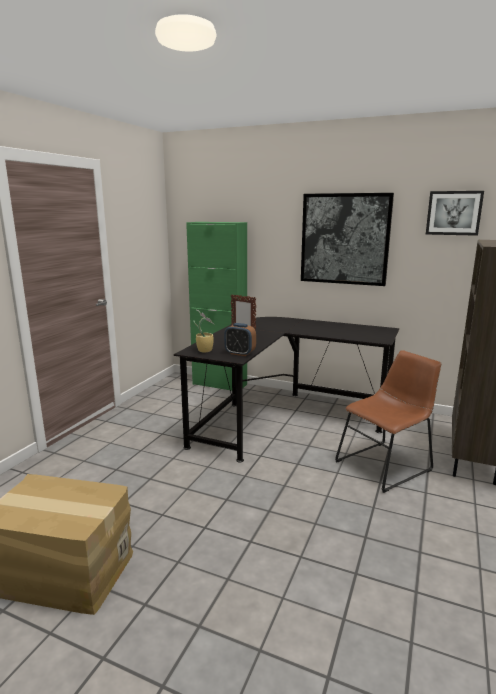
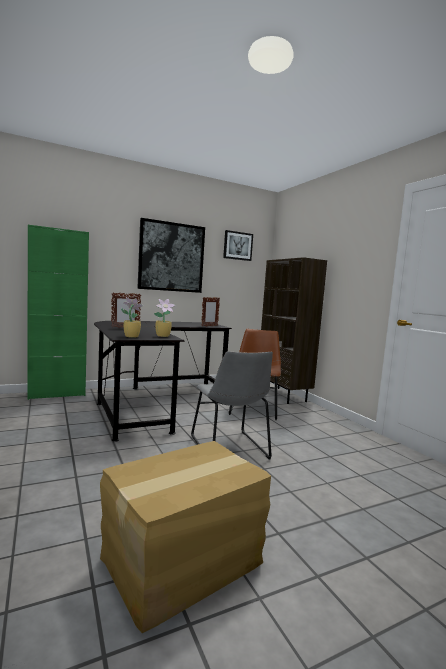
camera: 50 degrees left, 10 degrees down
alarm clock [224,323,256,356] -> potted plant [154,299,175,337]
none -> grey chair [191,351,273,459]
none -> picture frame [201,297,220,327]

